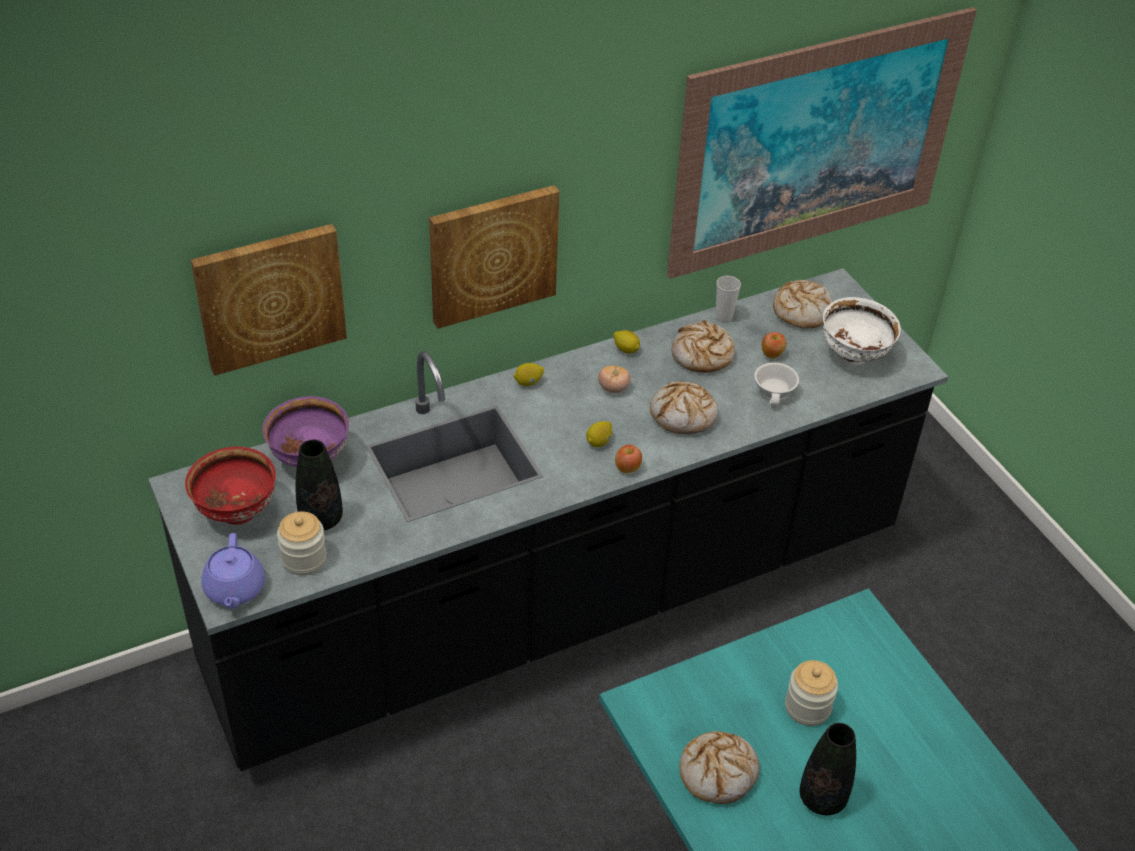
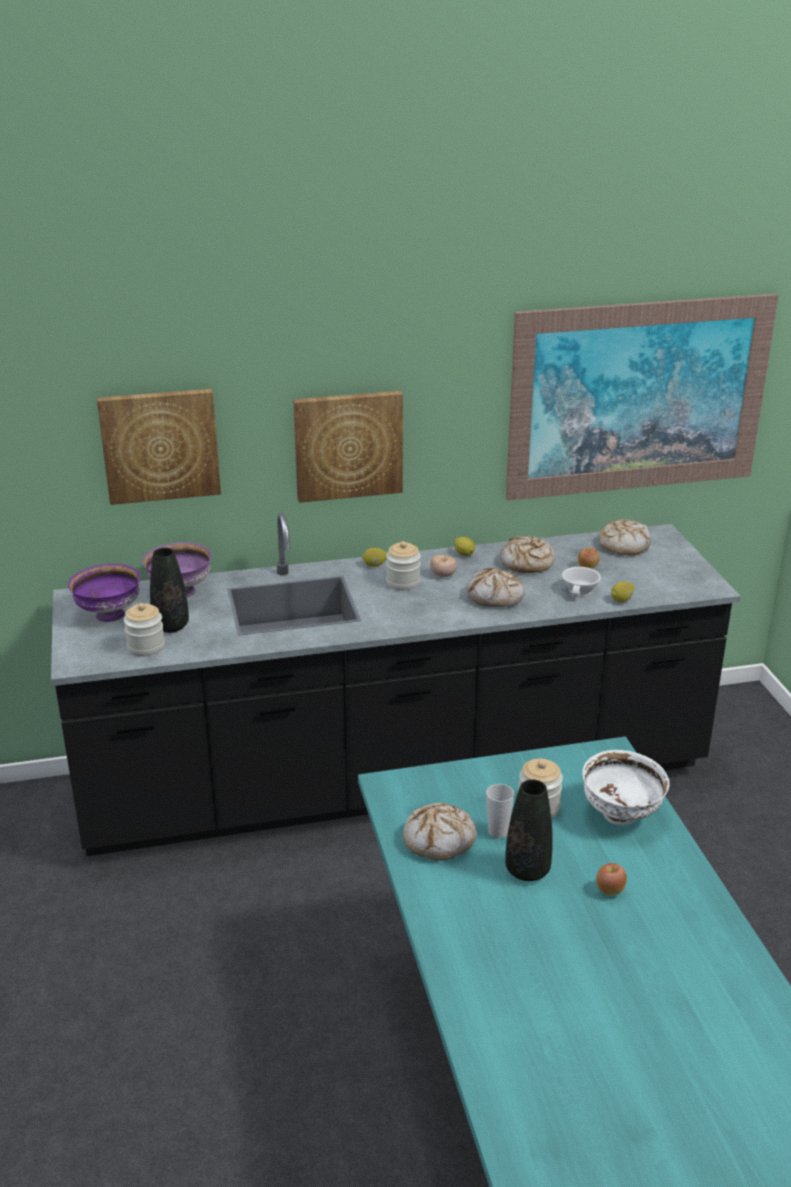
camera: 15 degrees right, 15 degrees down
red bowl [185,446,276,525] -> purple bowl [68,564,141,622]
purple teapot [201,533,265,609] -> none
lemon [586,421,612,447] -> lemon moved to [611,582,634,602]
apple [615,445,642,474] -> apple moved to [596,863,627,895]
cup [716,276,741,322] -> cup moved to [486,784,514,839]
white bowl [823,297,901,365] -> white bowl moved to [583,750,670,825]
none -> jar [386,541,421,591]

